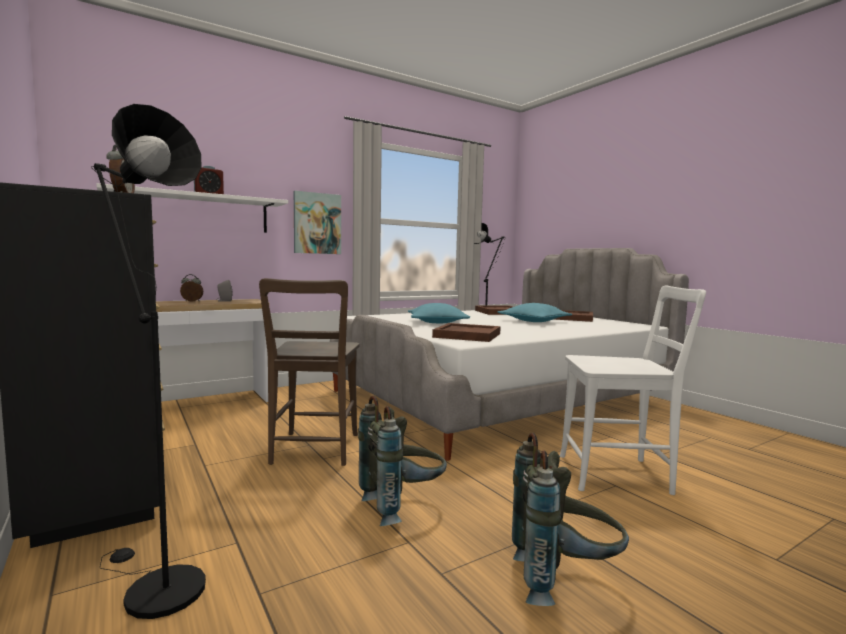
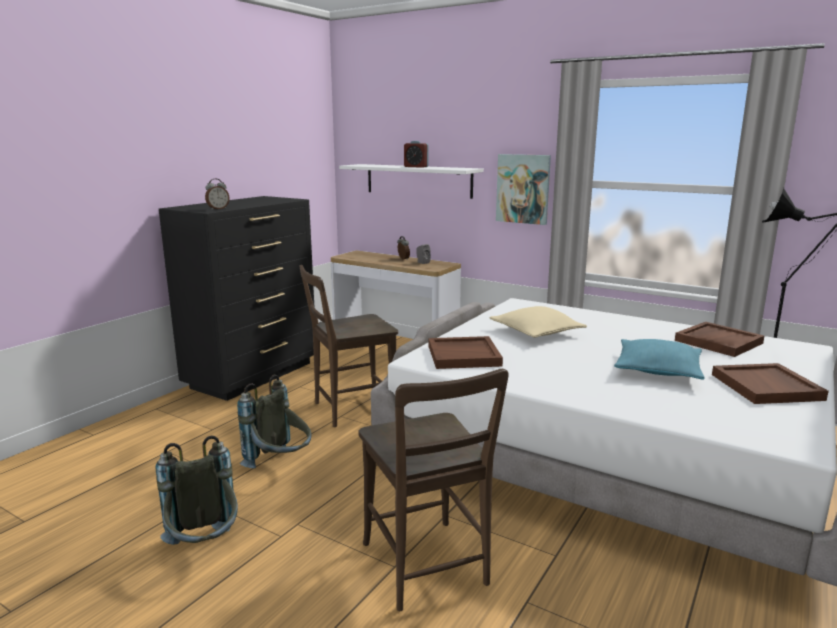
camera: 65 degrees right, 10 degrees up
black floor lamp [91,104,206,619] -> none
turquoise pillow [408,303,470,323] -> beige pillow [489,306,587,338]
white chair [560,286,706,495] -> brown chair [359,369,509,611]

